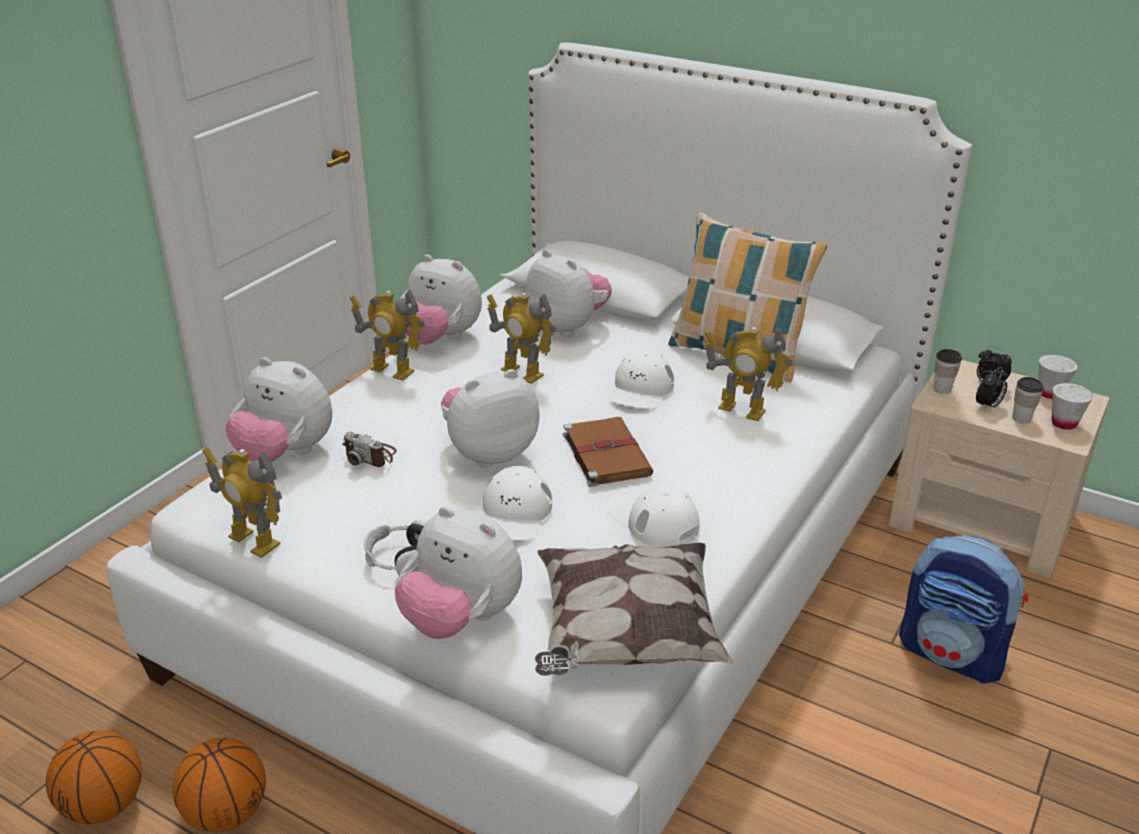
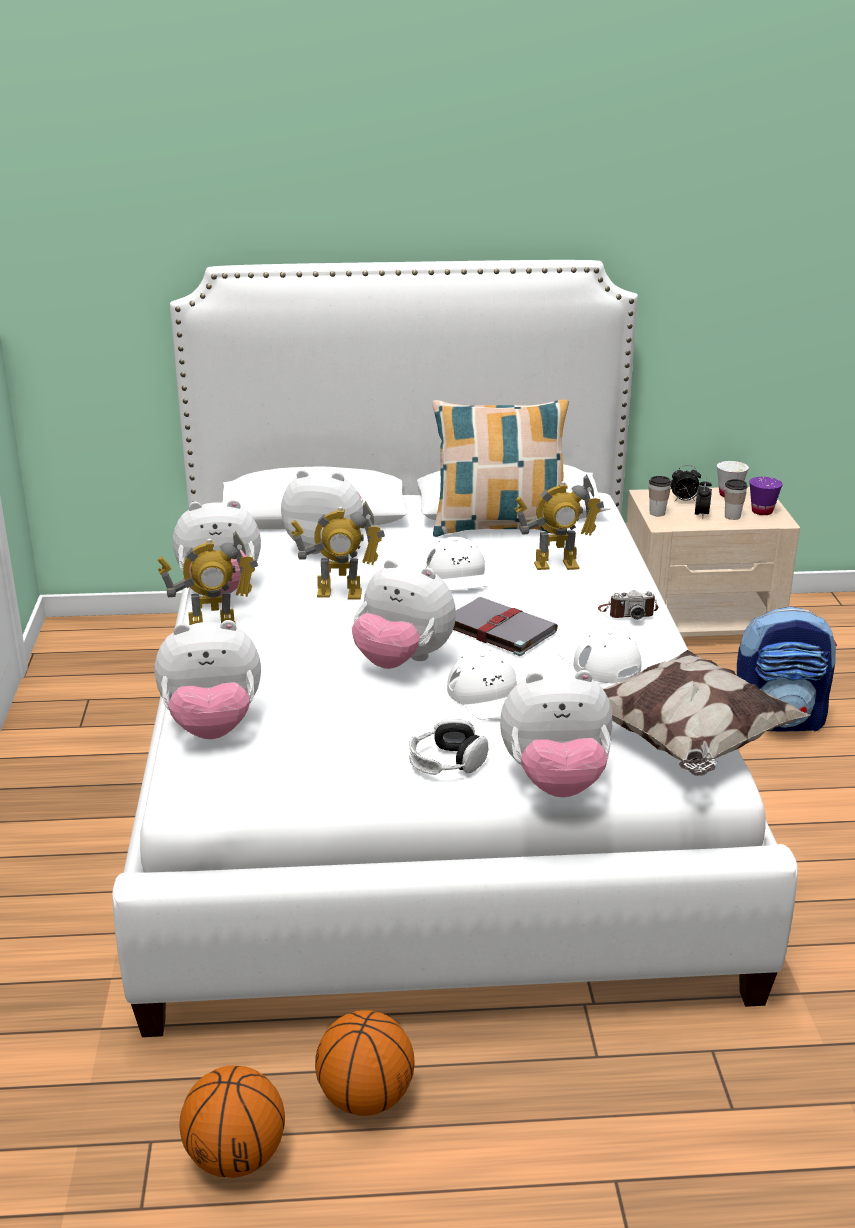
camera: 35 degrees left, 5 degrees down
toy robot [202,447,282,558] -> none
camera [342,432,397,467] -> camera moved to [598,590,658,620]
plush toy [441,369,539,468] -> plush toy turned 90 degrees counterclockwise [352,559,456,669]
brown book [563,417,653,487] -> grey book [453,597,558,656]
white cap [608,485,700,547] -> white cap turned 45 degrees clockwise [557,628,642,683]
white cup [1052,383,1093,430] -> purple cup [749,477,783,515]

